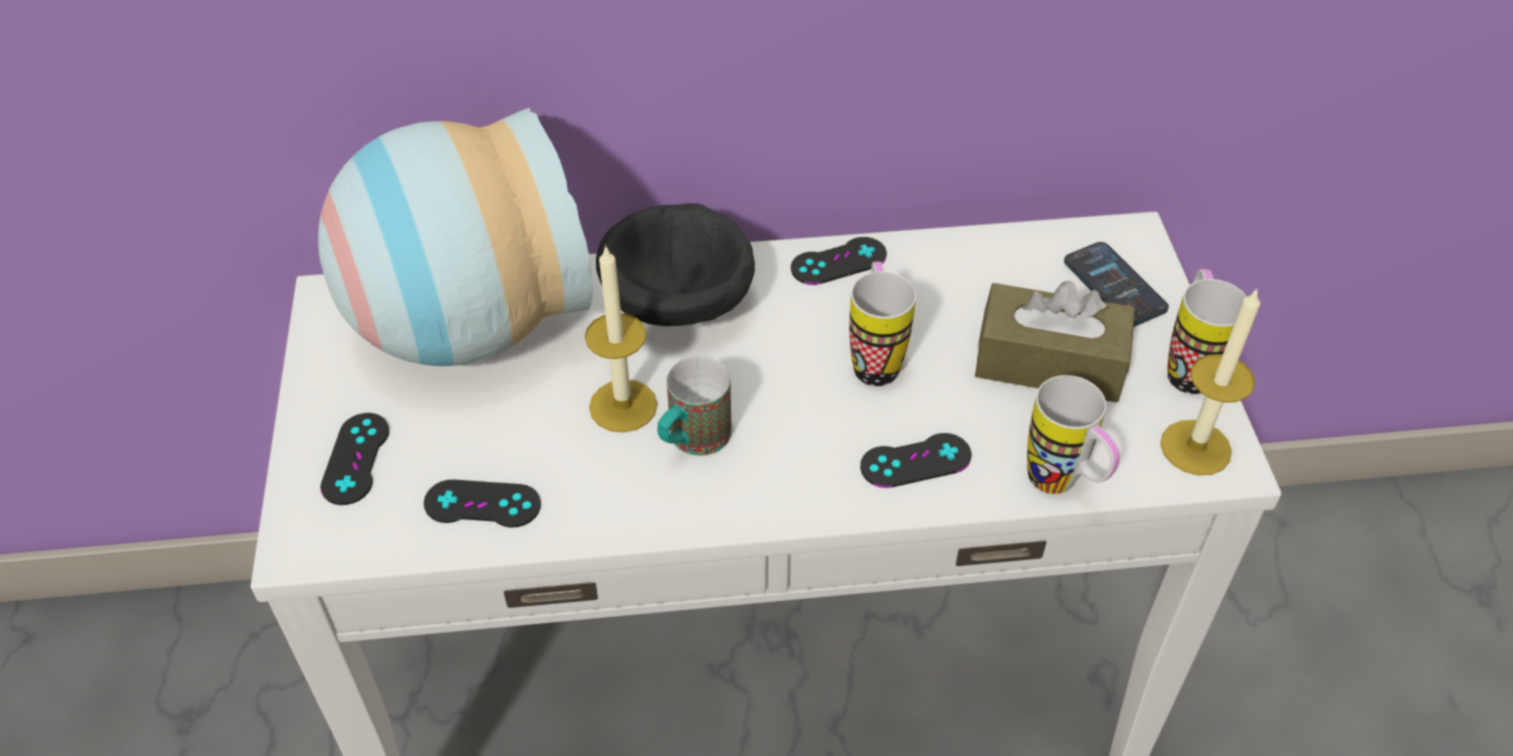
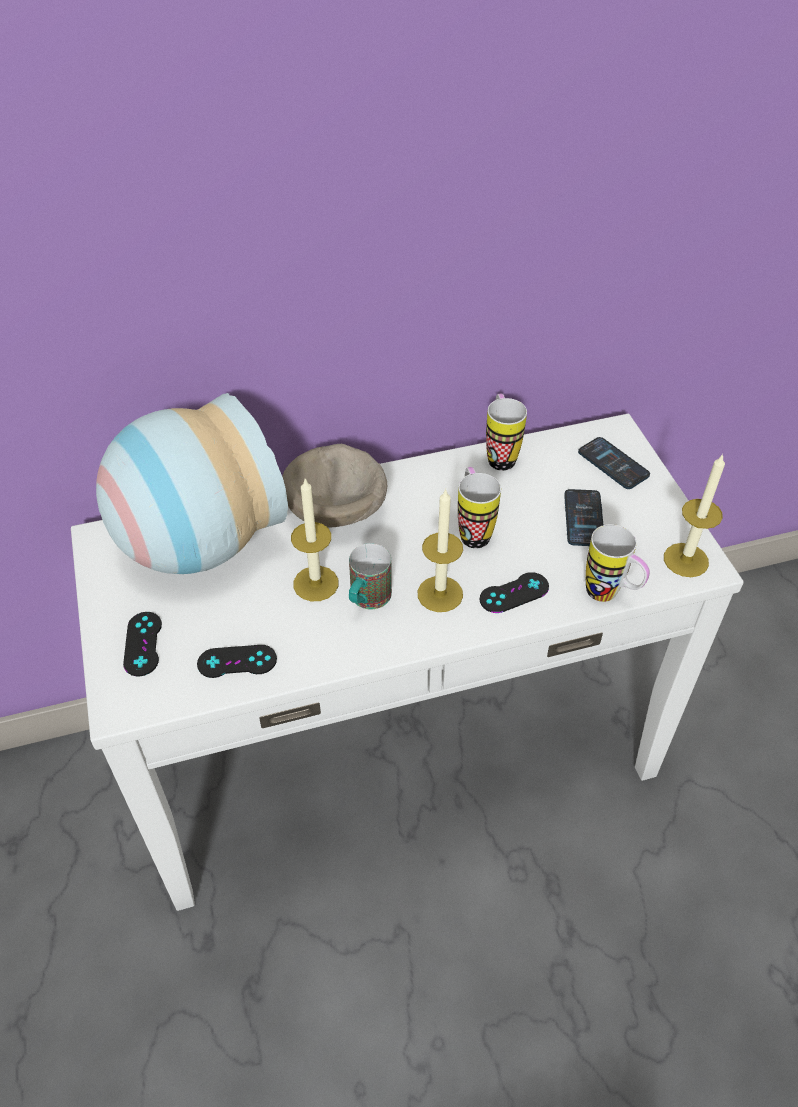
camera: 10 degrees left, 0 degrees up
black bowl [596,203,755,326] -> beige bowl [282,444,387,527]
black game controller [791,237,887,285] -> none
brown tissue box [975,281,1135,402] -> phone [564,489,603,546]
mug [1167,269,1247,394] -> mug moved to [486,394,527,471]
none -> candle [418,489,463,612]

